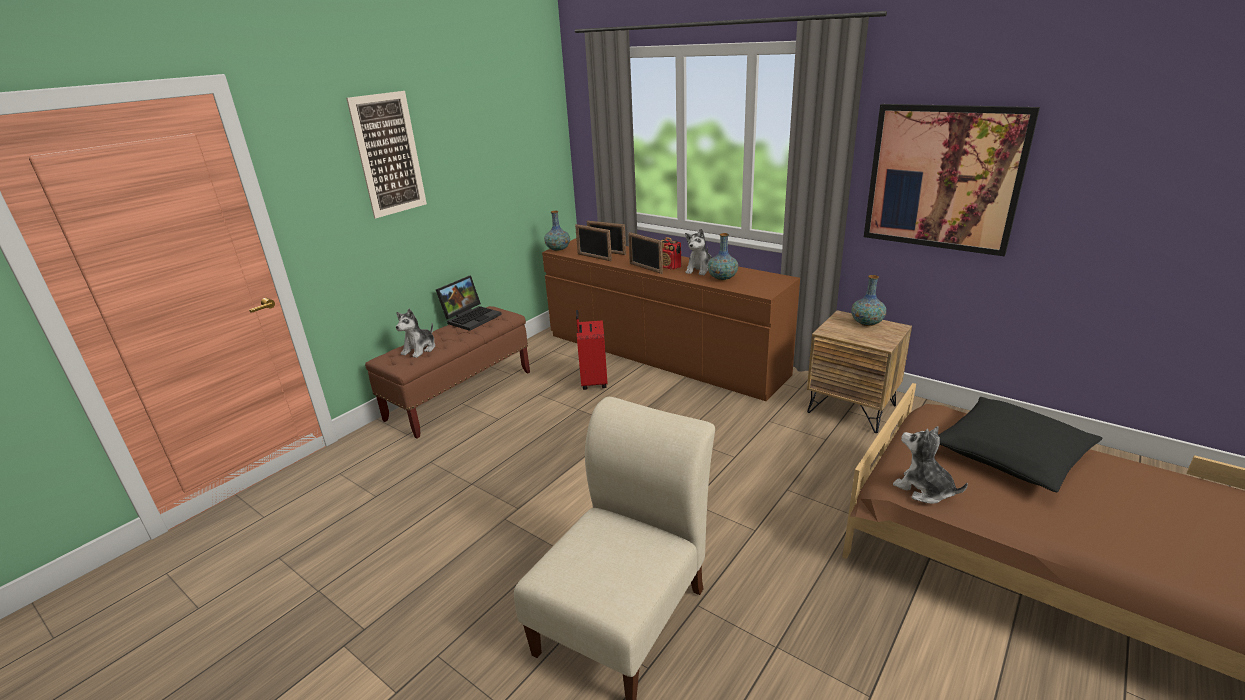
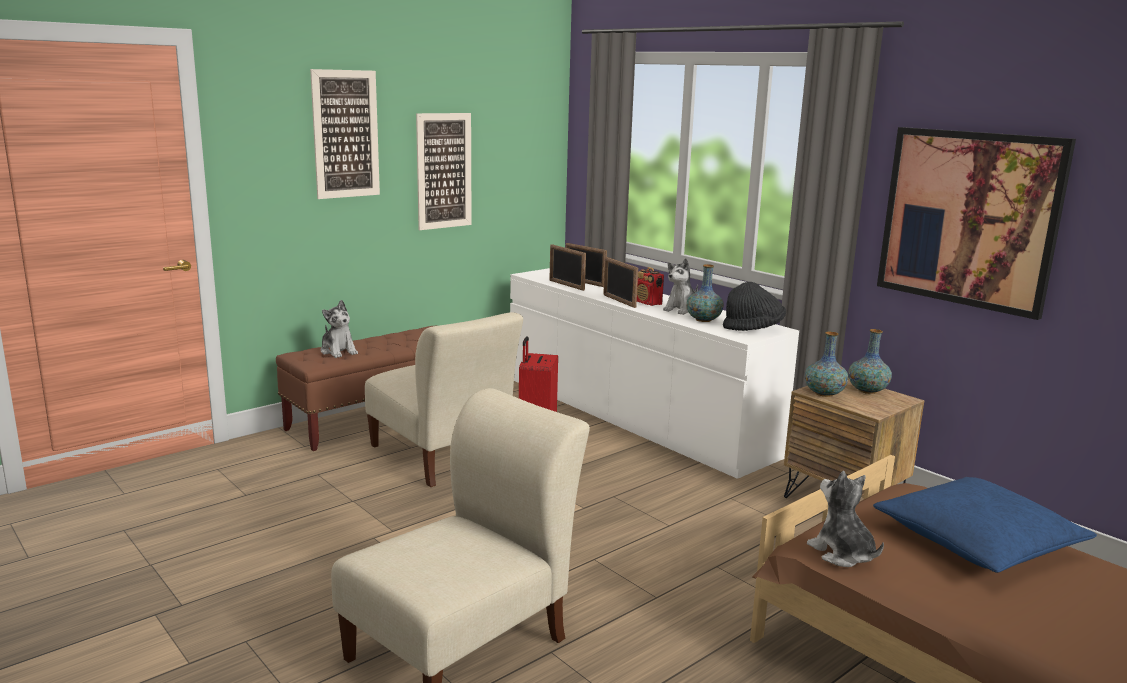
camera: 10 degrees right, 10 degrees down
plush toy [396,308,435,358] -> plush toy turned 75 degrees counterclockwise [321,300,358,358]
laptop [436,276,502,331] -> none
brown dresser [542,239,800,401] -> white dresser [510,268,799,479]
vase [544,211,570,251] -> vase moved to [805,331,848,397]
black pillow [938,397,1102,492] -> blue pillow [873,477,1097,573]
none -> beige chair [365,312,523,487]
none -> picture [416,113,472,230]
none -> black hat [723,282,786,331]

